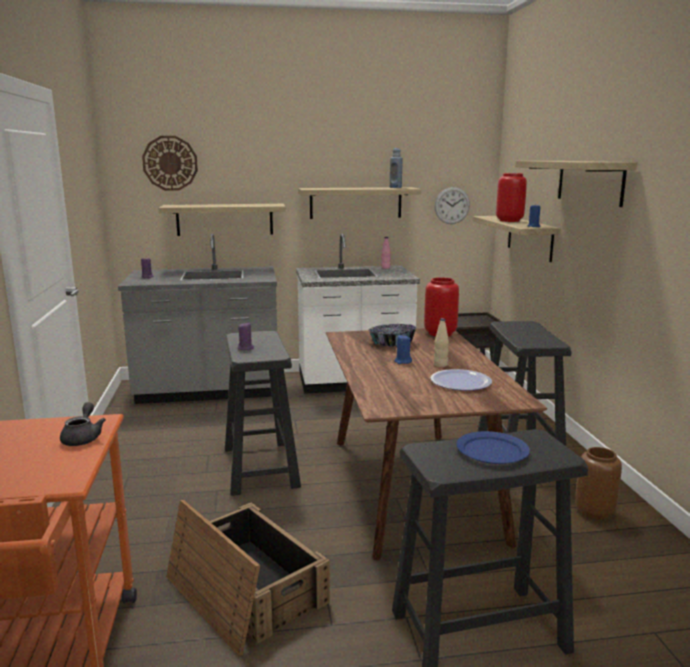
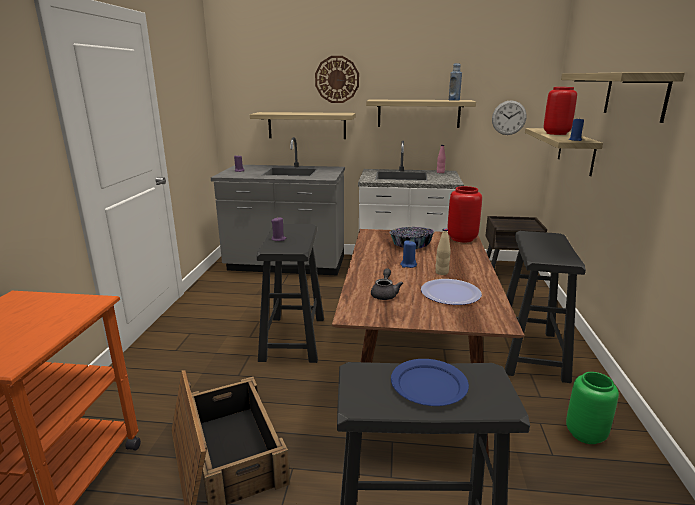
camera: 15 degrees right, 5 degrees up
grey teapot [60,402,106,446] -> grey teapot moved to [371,268,403,300]
wall clock [142,136,198,191] -> wall clock moved to [315,56,359,103]
brown vase [575,447,622,519] -> green vase [566,372,619,444]

